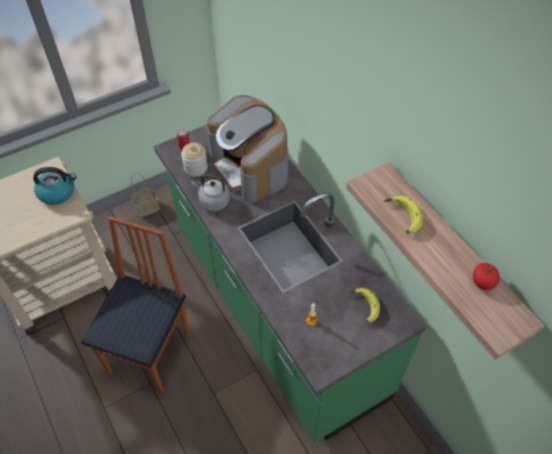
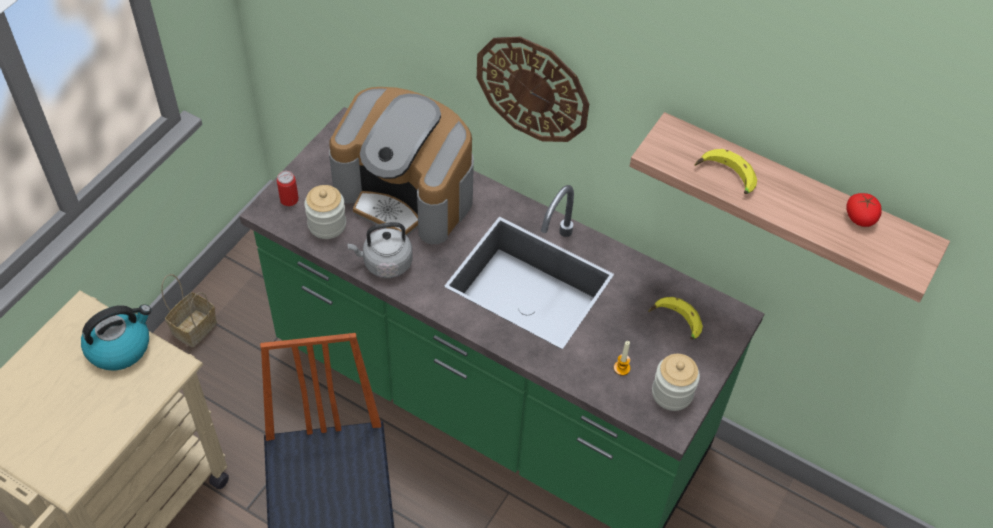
camera: 30 degrees left, 0 degrees up
none -> wall clock [477,37,589,142]
none -> jar [652,354,700,411]

